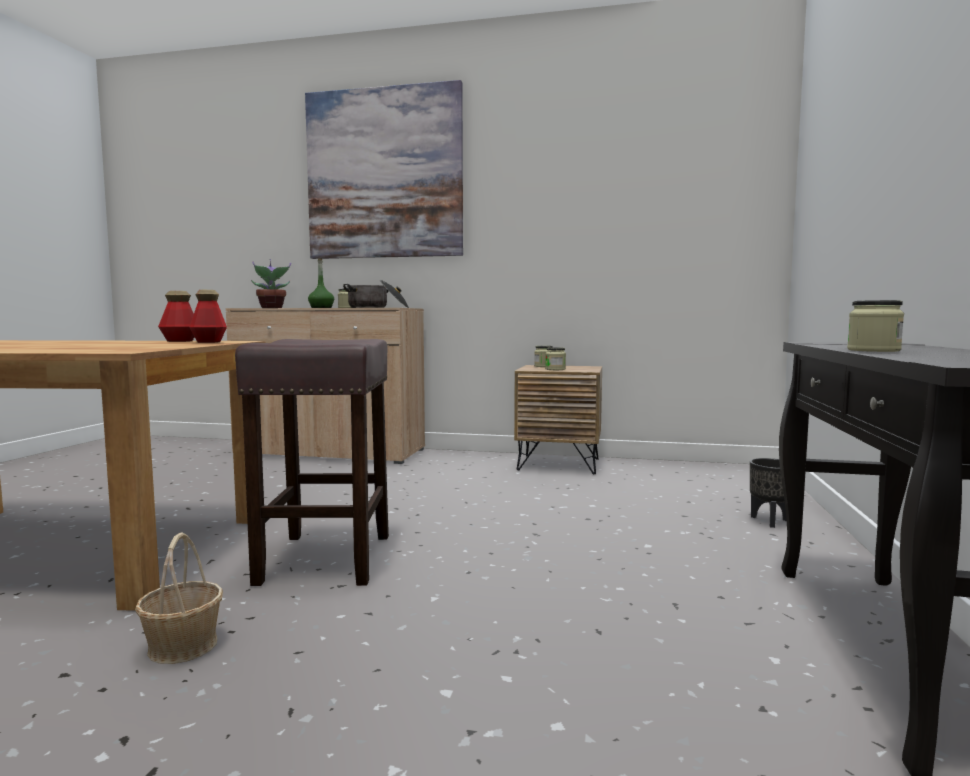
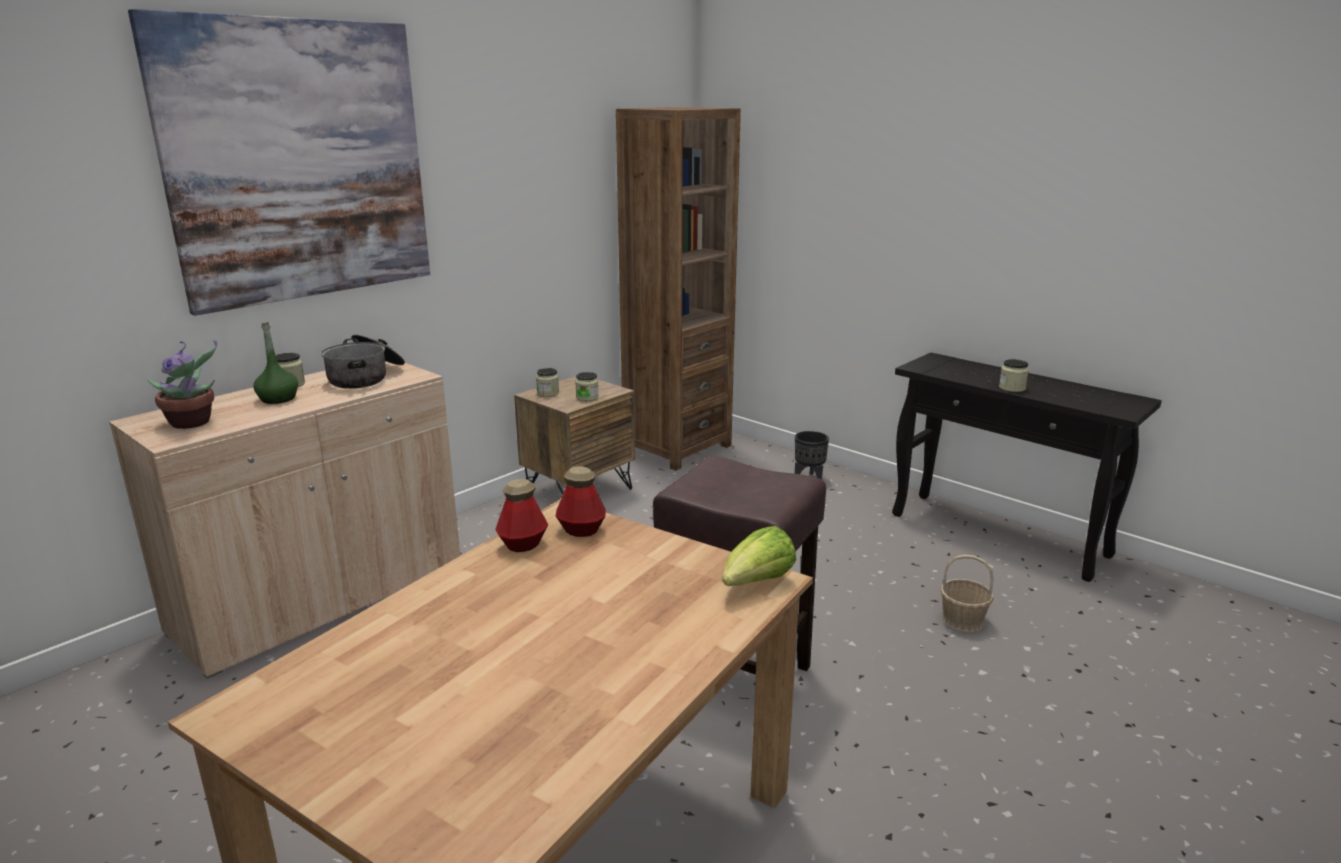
camera: 60 degrees left, 15 degrees up
basket [135,532,223,664] -> basket moved to [940,555,994,632]
none -> brown bookcase [616,107,741,471]
none -> lettuce [723,526,796,586]

